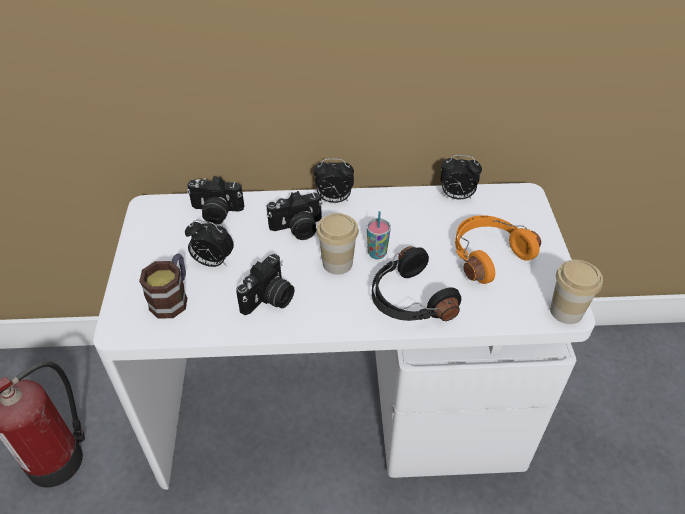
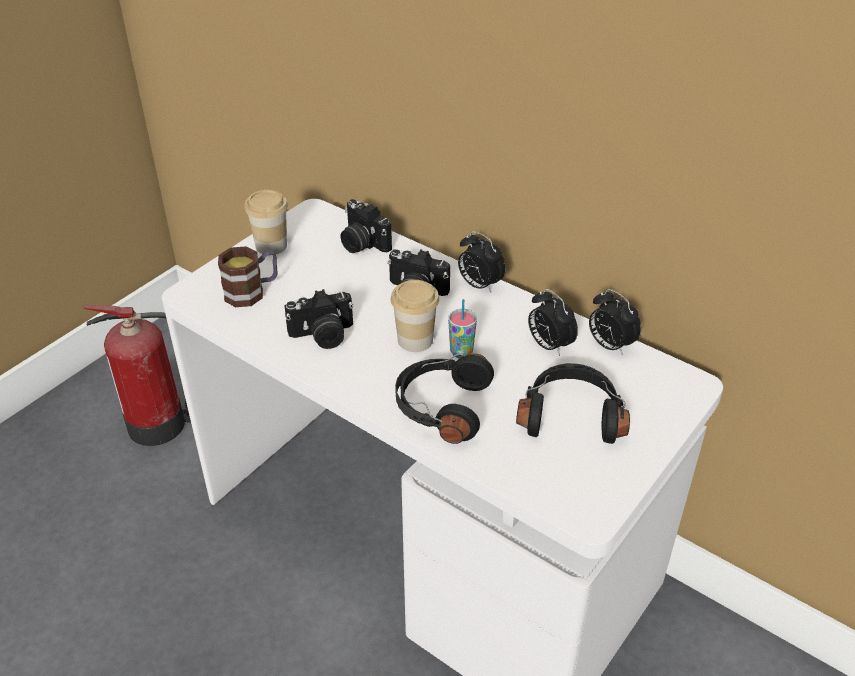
camera: 40 degrees right, 5 degrees down
alarm clock [185,220,234,267] -> alarm clock moved to [528,288,578,356]
orange headphones [455,215,541,284] -> black headphones [516,363,630,444]
cup [550,260,603,324] -> cup moved to [245,190,288,255]

